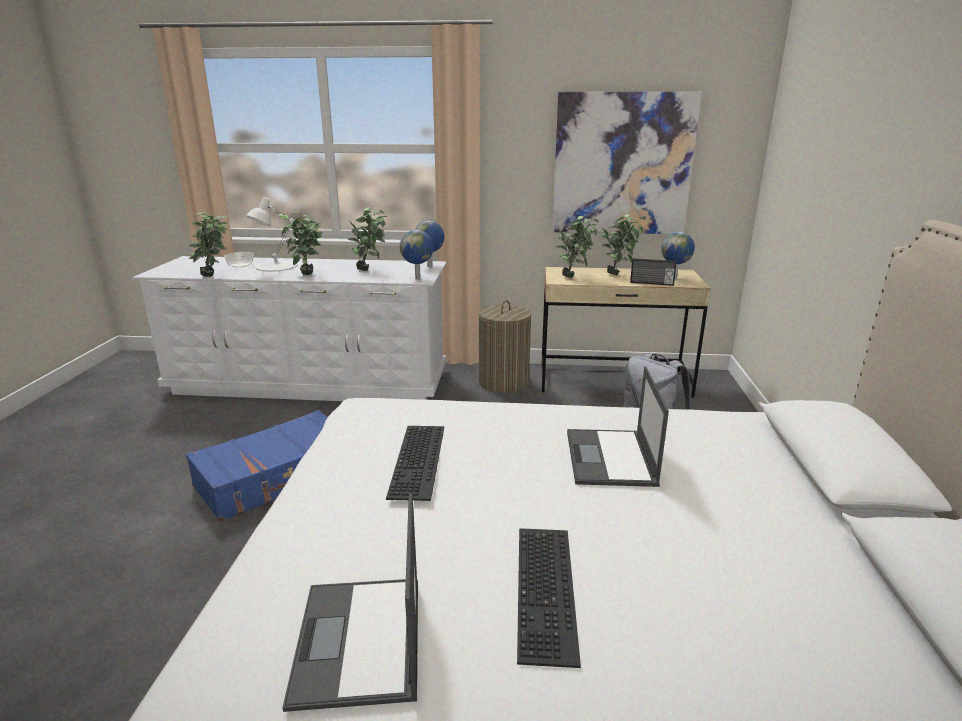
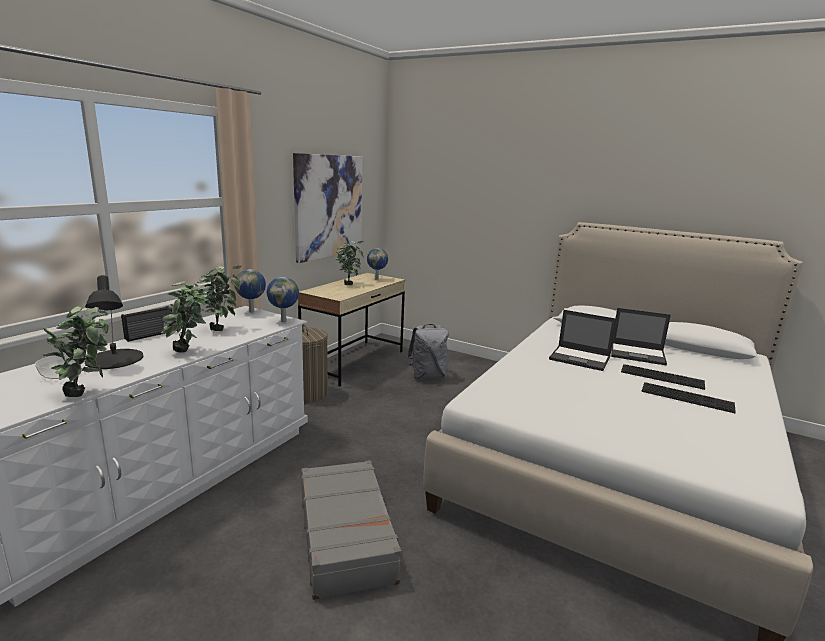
camera: 65 degrees left, 5 degrees down
blue suitcase [186,410,328,522] -> grey suitcase [301,460,403,600]
white table lamp [246,197,297,272] -> black table lamp [85,275,143,369]
laptop [282,493,418,712] -> laptop moved to [611,308,671,365]
keyboard [386,426,444,501] -> keyboard moved to [621,364,705,390]
potted plant [556,216,599,278] -> none
radio [630,258,677,286] -> radio moved to [121,306,173,342]

